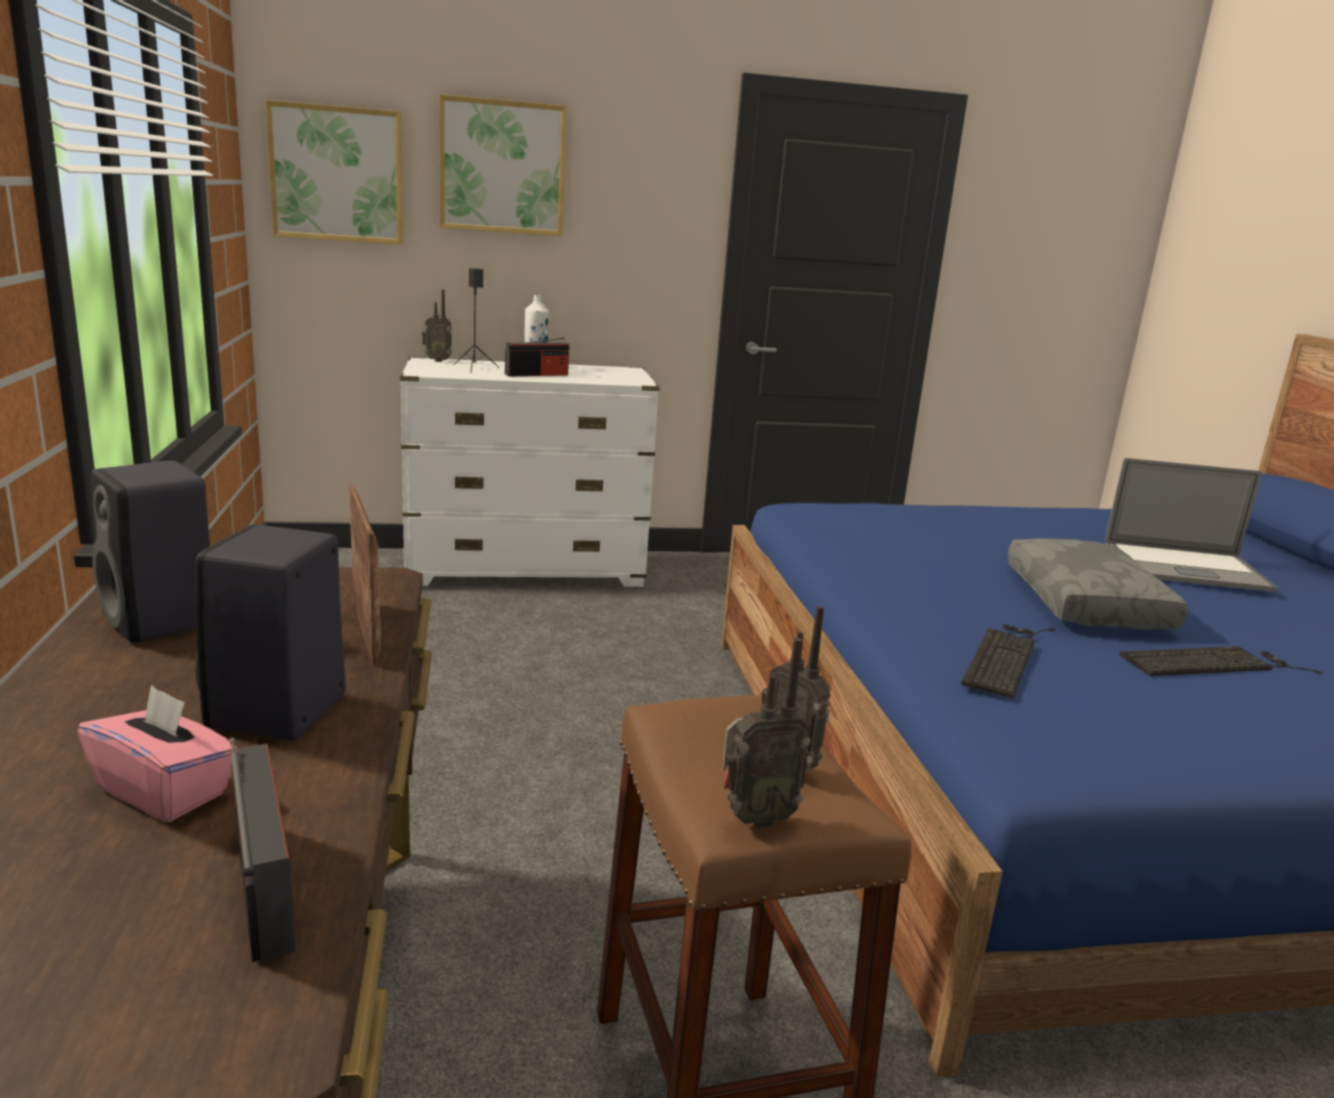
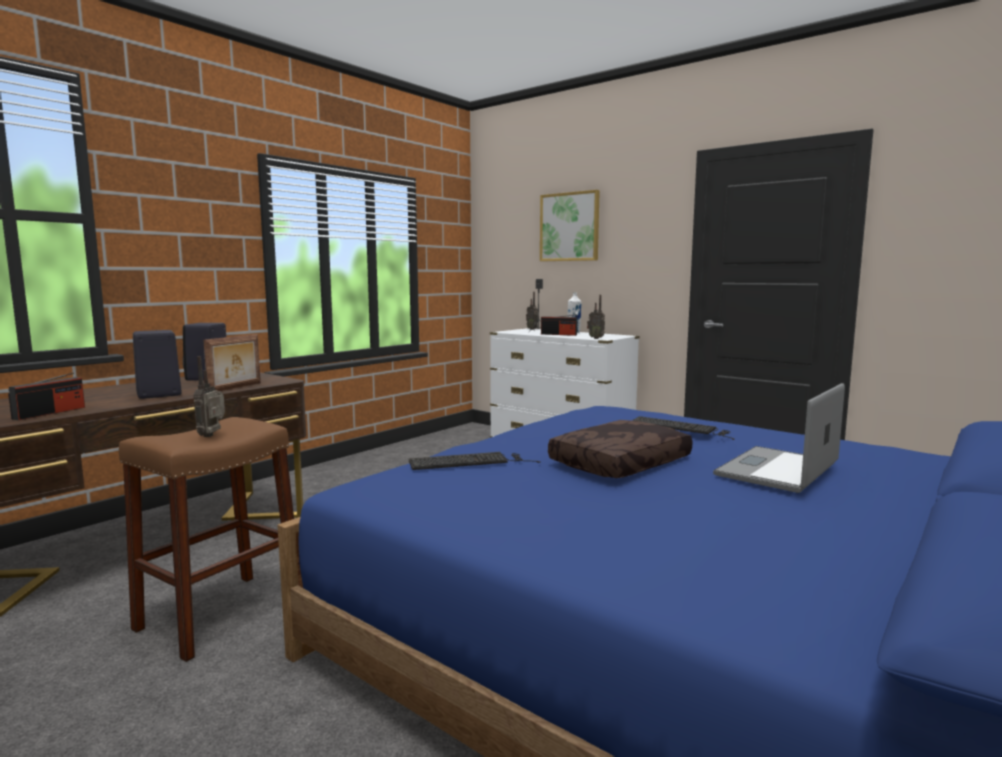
camera: 50 degrees right, 10 degrees down
pink tissue box [77,684,238,822] -> none
picture [265,100,403,245] -> none
radio [722,638,811,828] -> radio moved to [587,295,605,339]
grey pillow [1008,538,1187,629] -> brown pillow [548,420,693,478]
laptop [1105,458,1277,592] -> laptop turned 75 degrees clockwise [713,383,845,493]
keyboard [1119,646,1323,676] -> keyboard moved to [632,416,735,440]

